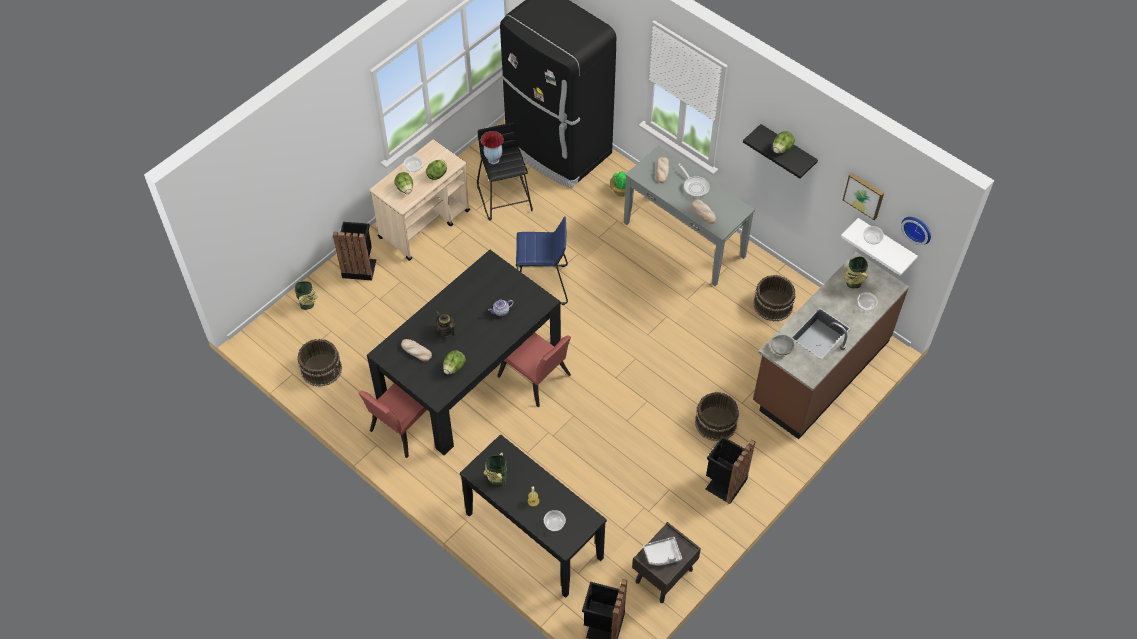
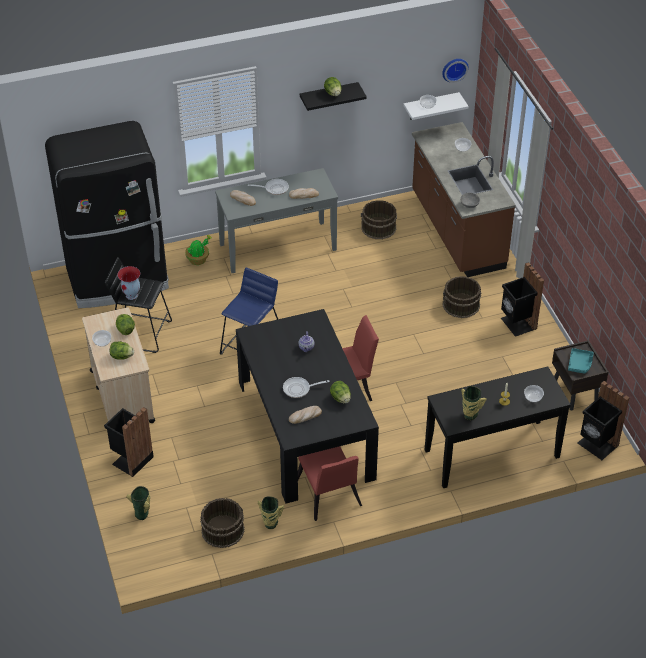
camera: 60 degrees left, 10 degrees down
teapot [435,311,455,337] -> frying pan [283,377,330,398]
grey tray [643,537,682,565] -> turquoise tray [568,348,594,373]
picture [843,173,884,220] -> none
vase [844,256,868,288] -> vase moved to [258,496,284,529]

